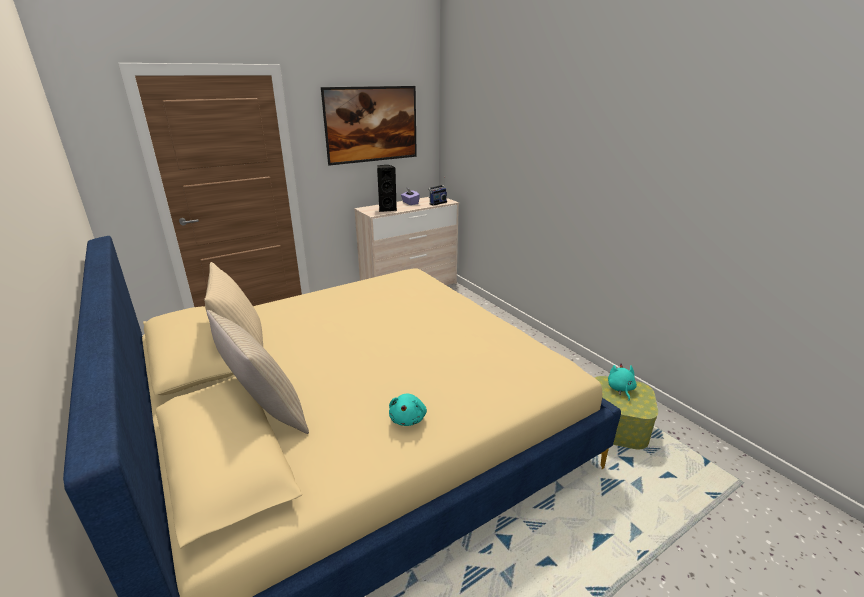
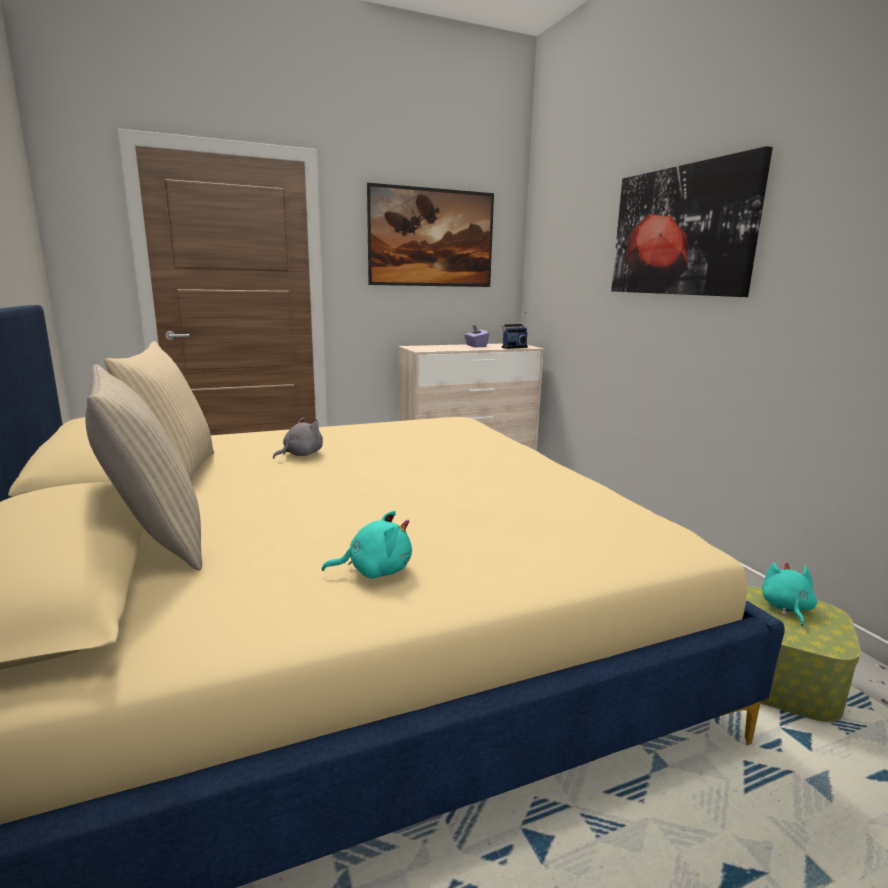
camera: 10 degrees right, 10 degrees down
black speaker [377,165,397,212] -> none
turquoise plush toy [389,393,427,426] -> turquoise plush toy turned 120 degrees counterclockwise [322,511,412,579]
none -> grey plush toy [273,417,323,459]
none -> picture [611,146,773,297]

